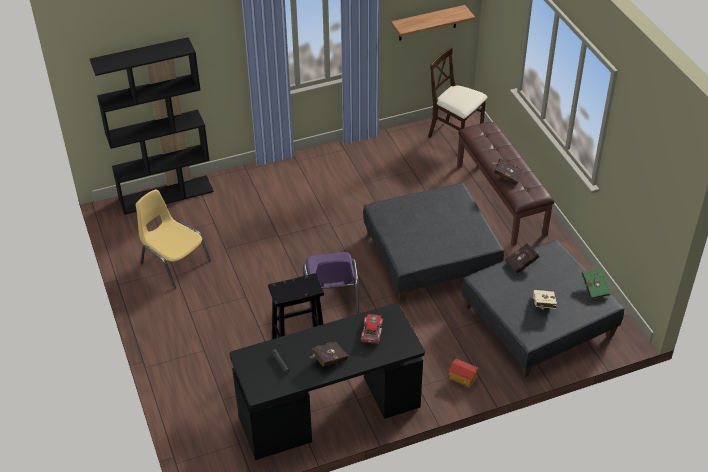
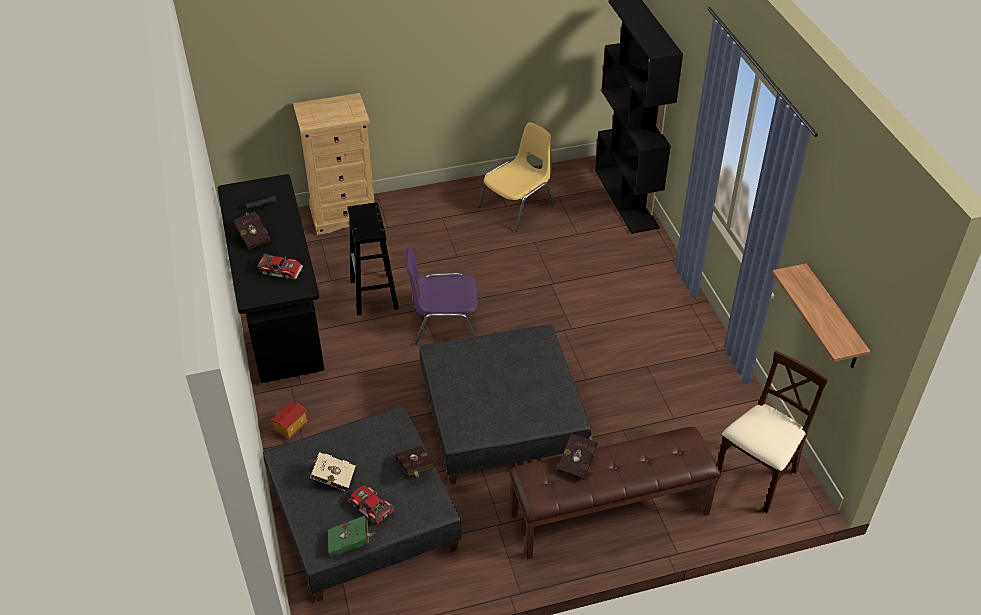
camera: 95 degrees right, 0 degrees up
none -> beige dresser [293,93,375,235]
none -> toy car [347,485,395,524]

